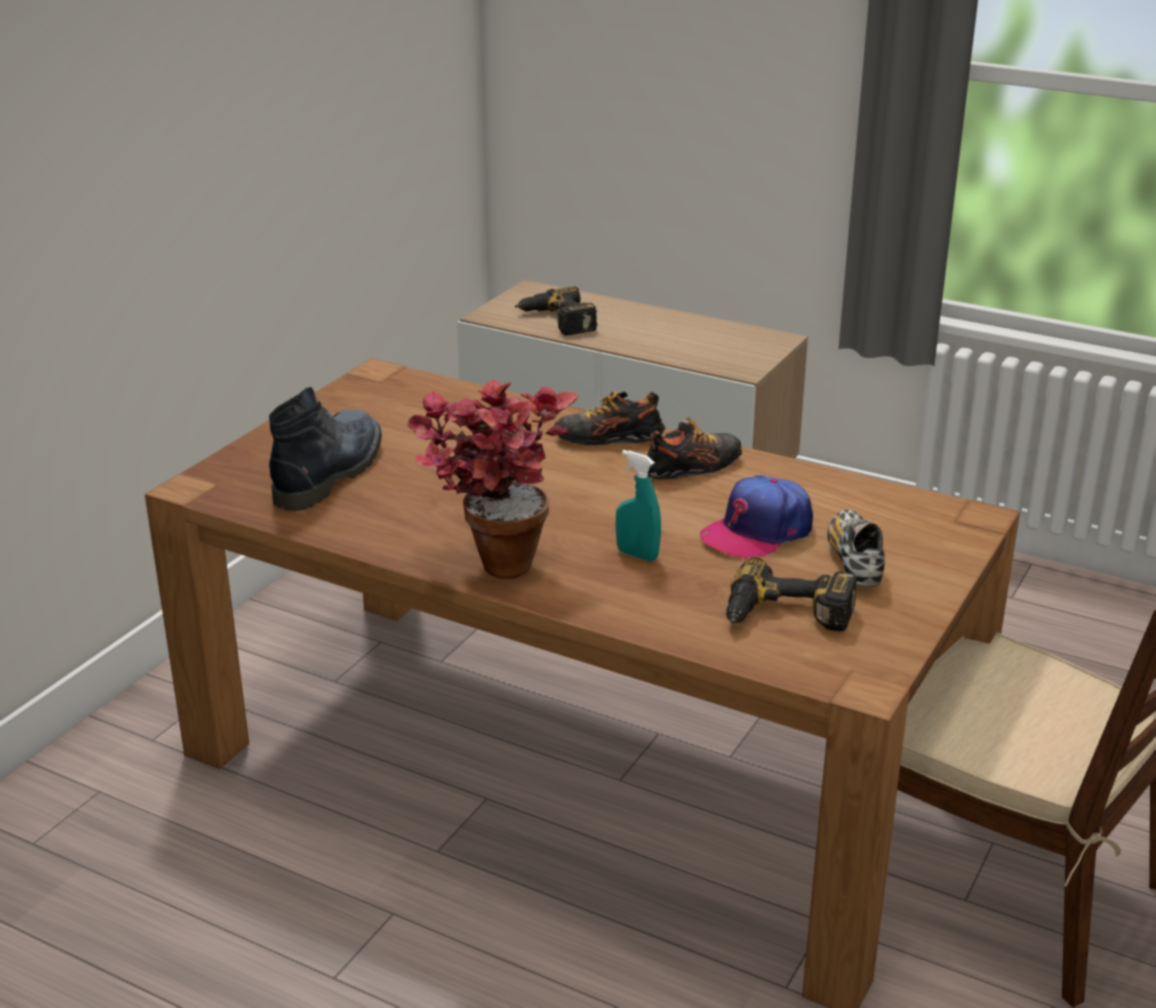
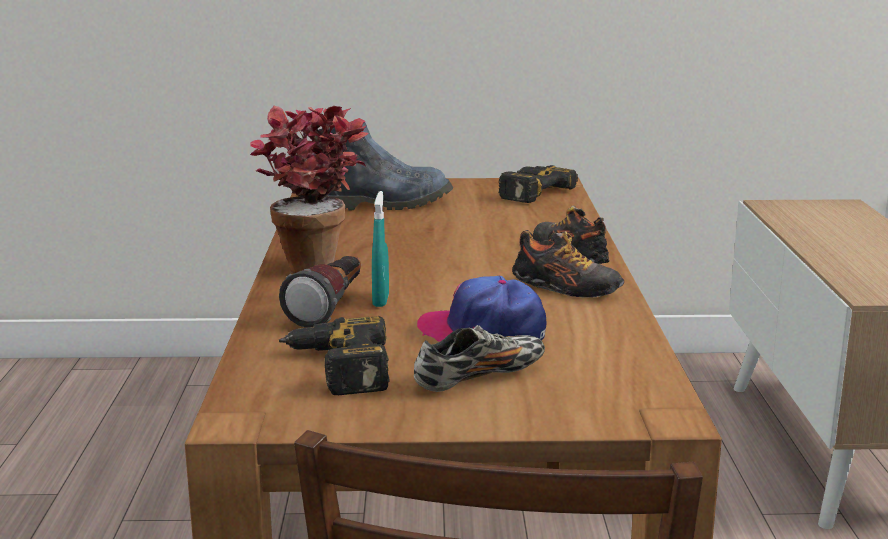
camera: 60 degrees right, 10 degrees down
power drill [515,286,598,335] -> power drill moved to [499,165,578,203]
none -> flashlight [279,256,361,328]

